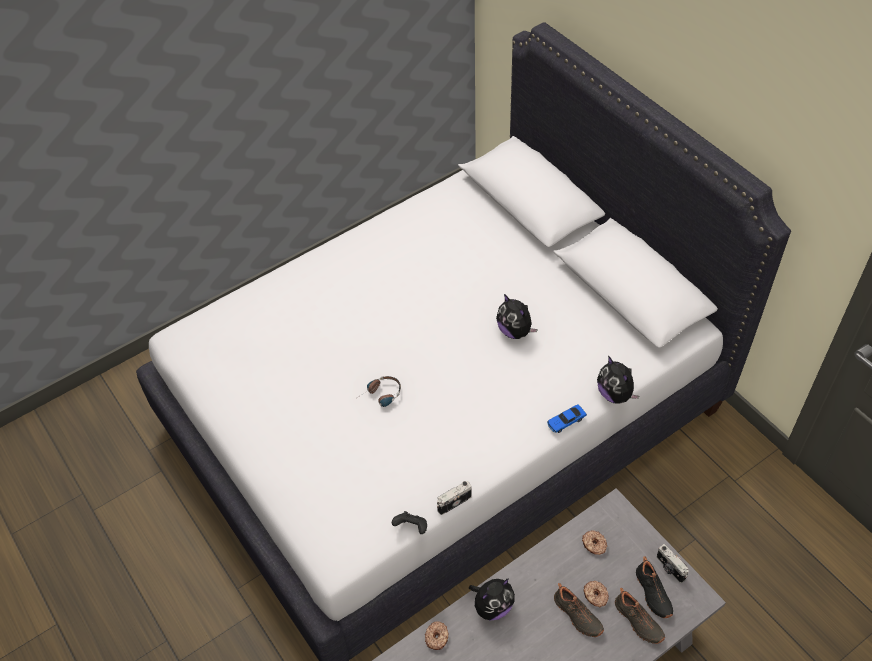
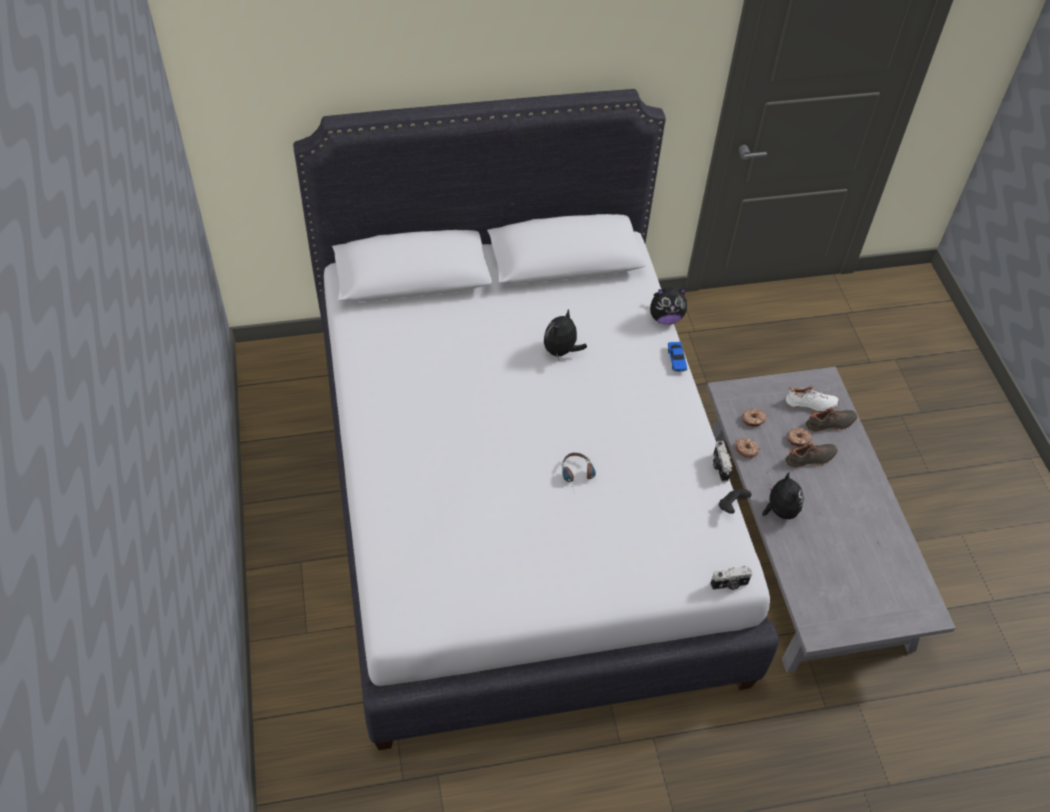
camera: 70 degrees left, 0 degrees up
donut [425,621,449,650] -> donut moved to [735,438,760,458]
plush toy [496,294,538,339] -> plush toy turned 135 degrees clockwise [544,309,587,360]
black shoe [636,557,673,618] -> white shoe [786,386,839,412]
camera [657,544,689,583] -> camera moved to [710,566,752,590]

